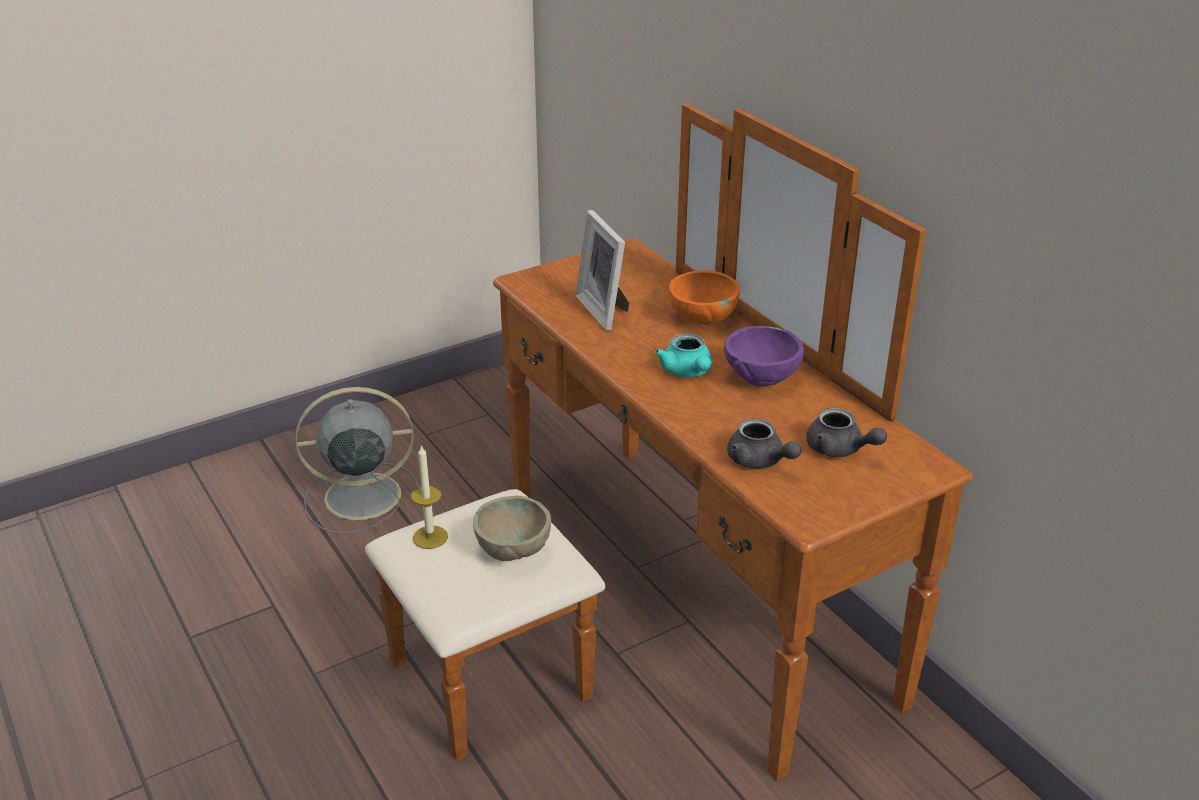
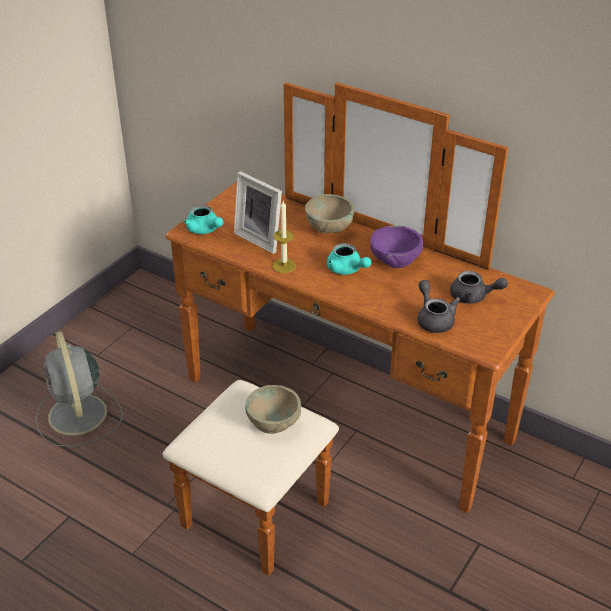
camera: 25 degrees left, 5 degrees up
grey fan [296,387,419,534] -> grey fan turned 75 degrees counterclockwise [35,331,123,447]
candle [411,445,448,549] -> candle moved to [272,201,296,273]
orange bowl [669,270,740,325] -> beige bowl [305,194,354,234]
grey teapot [727,418,802,469] -> grey teapot turned 135 degrees counterclockwise [417,280,460,333]
none -> turquoise teapot [184,205,223,234]

